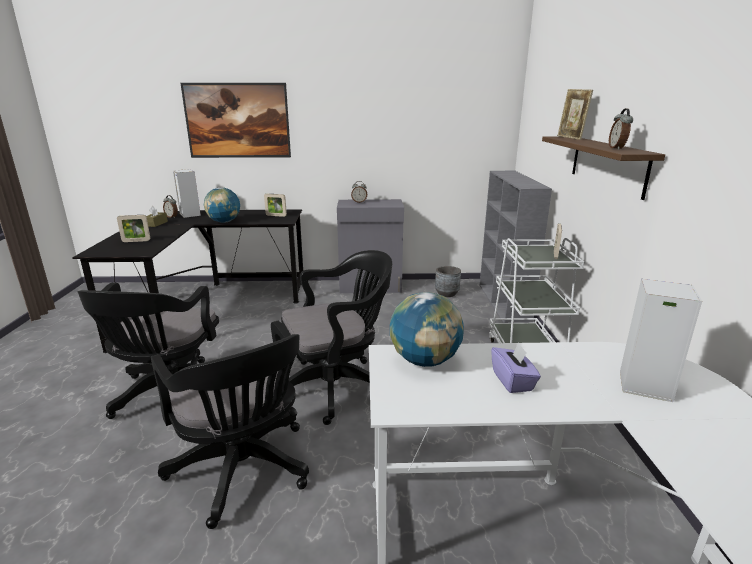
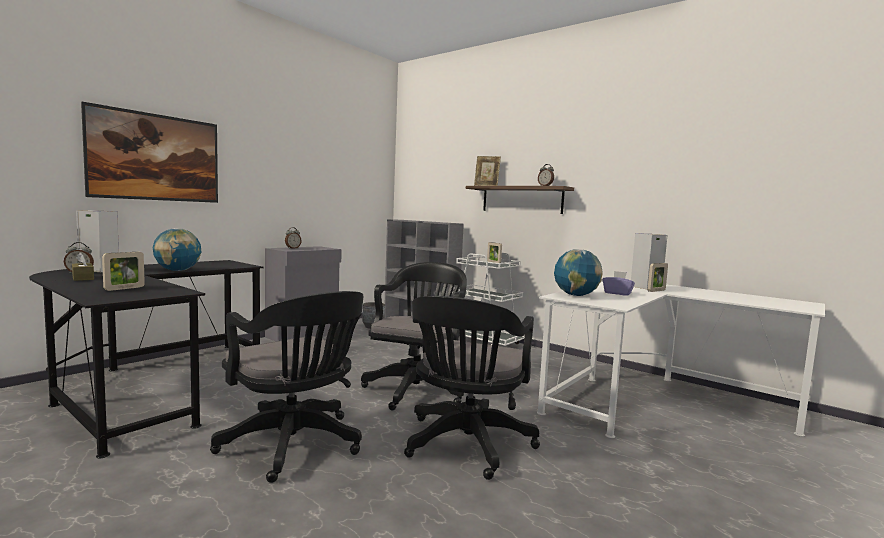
camera: 50 degrees left, 15 degrees down
black office chair [151,321,309,529] -> black office chair turned 105 degrees clockwise [404,296,540,480]
picture frame [264,194,287,217] -> picture frame moved to [648,263,668,292]

